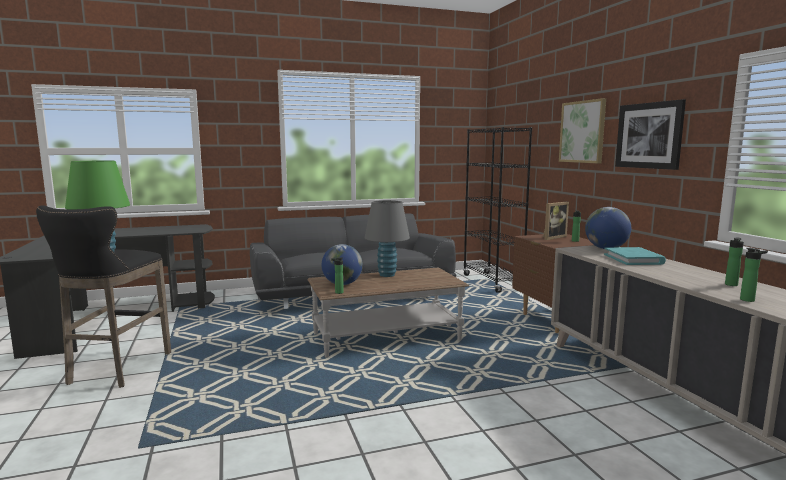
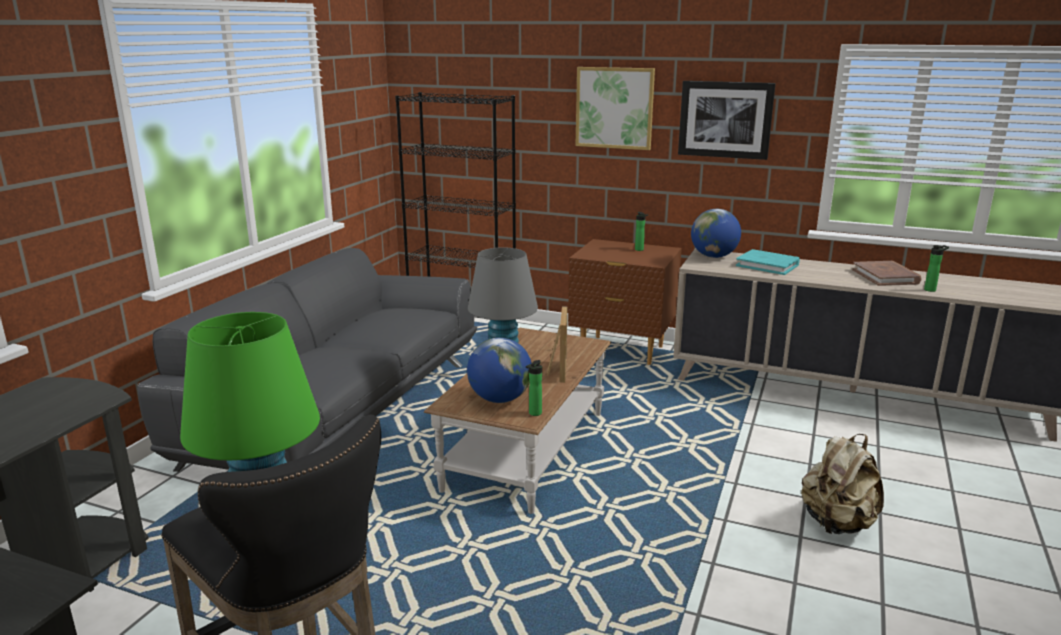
camera: 50 degrees left, 10 degrees up
picture frame [543,202,569,240] -> picture frame moved to [547,306,567,383]
bottle [725,238,744,286] -> brown book [852,261,922,286]
none -> beige backpack [801,434,884,534]

